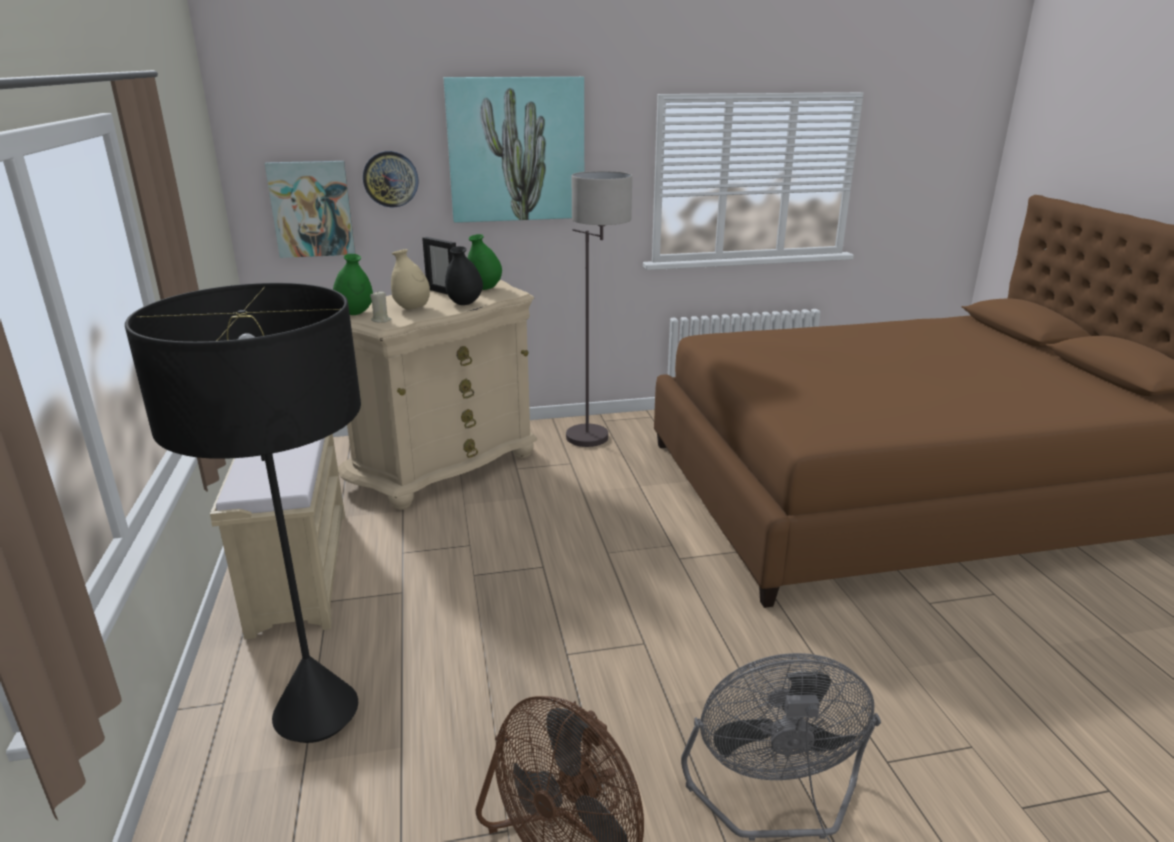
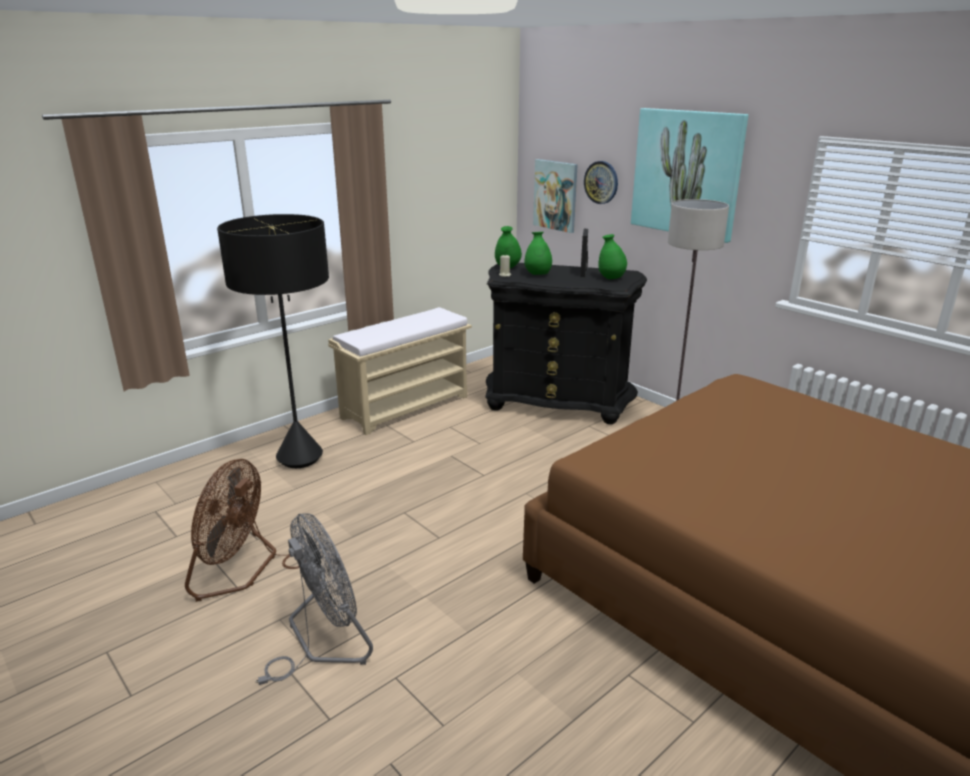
camera: 60 degrees right, 0 degrees up
beige dresser [338,280,537,510] -> black dresser [485,263,647,424]
beige vase [391,249,430,310] -> green vase [524,232,552,275]
black vase [445,246,483,305] -> none

